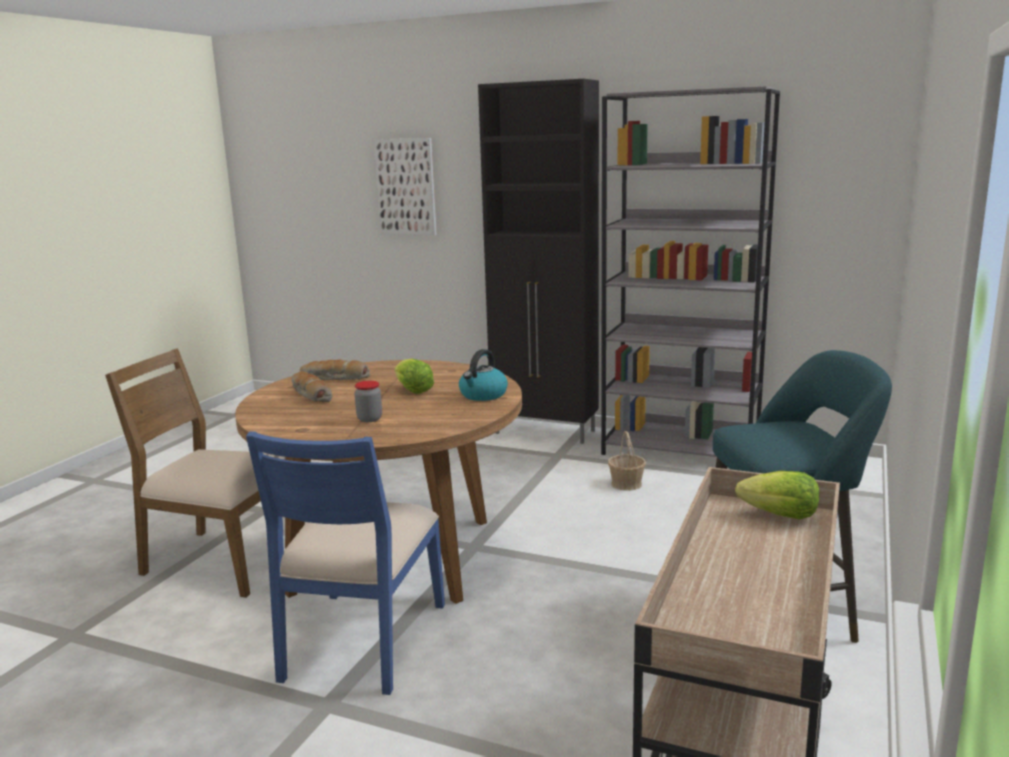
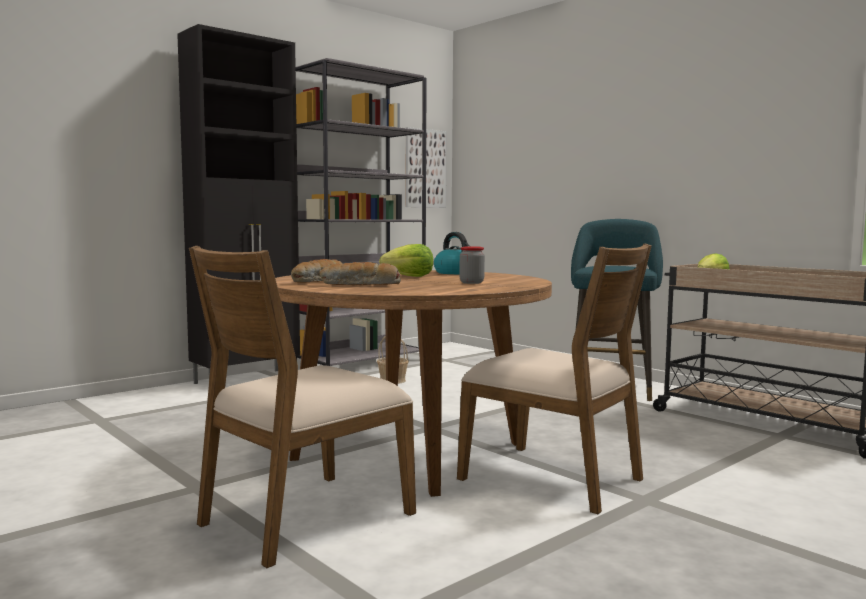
camera: 65 degrees left, 10 degrees down
blue chair [246,431,445,695] -> brown chair [457,244,652,514]
picture [374,138,437,236] -> picture moved to [406,127,447,208]

